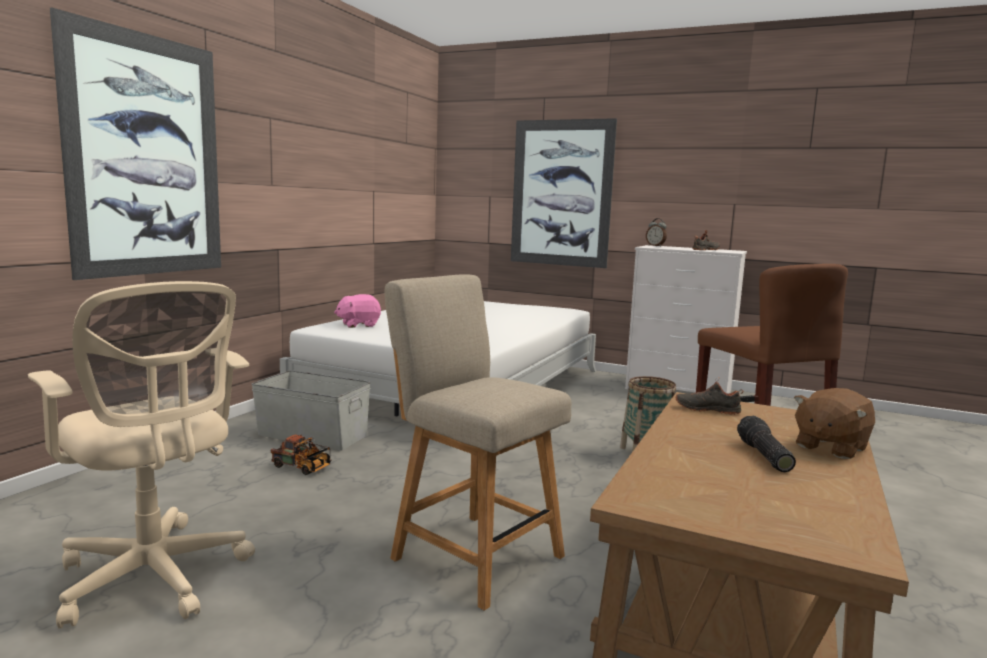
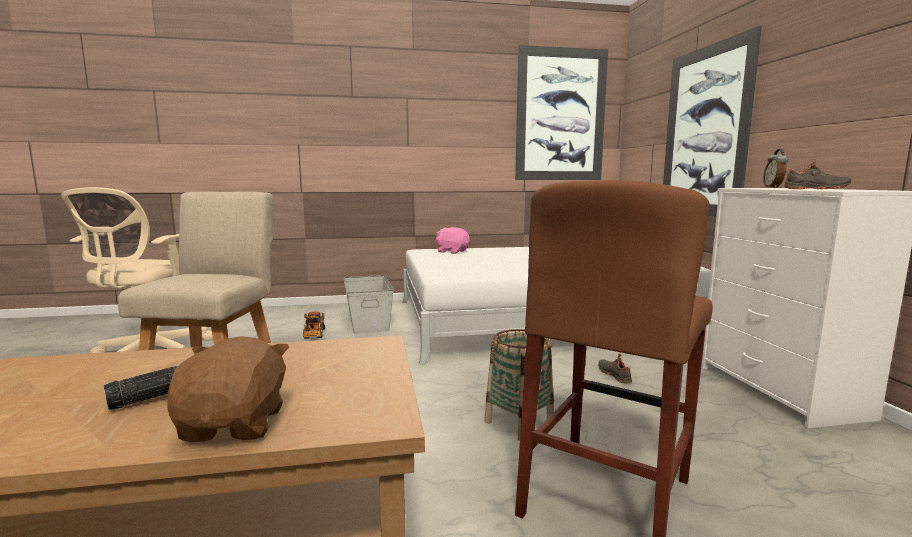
camera: 55 degrees right, 0 degrees up
picture [50,8,221,280] -> picture moved to [515,45,608,180]
black shoe [676,381,744,415] -> black shoe moved to [598,354,632,383]
brown plush toy [794,388,875,459] -> brown plush toy turned 75 degrees clockwise [167,336,289,442]

